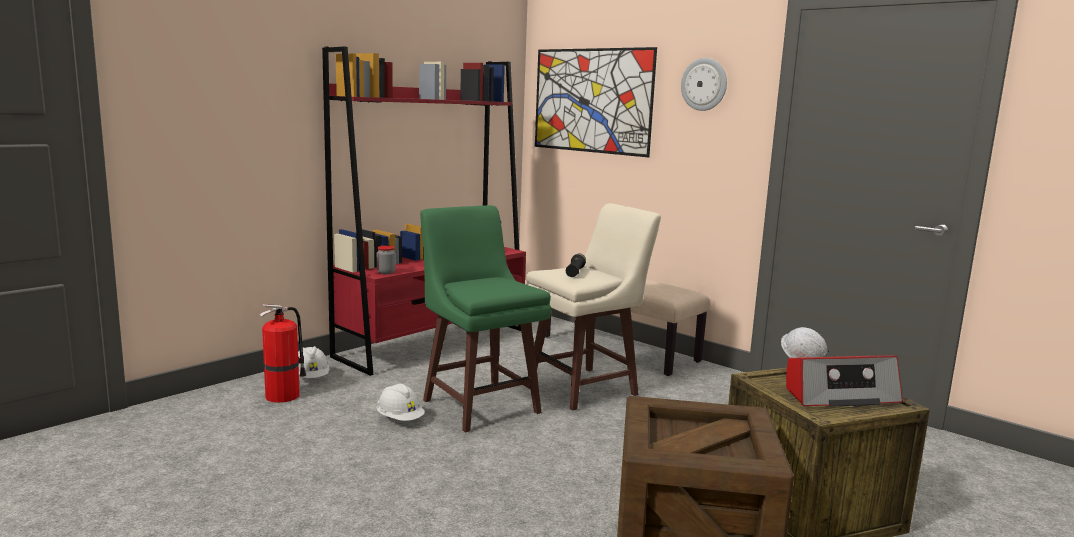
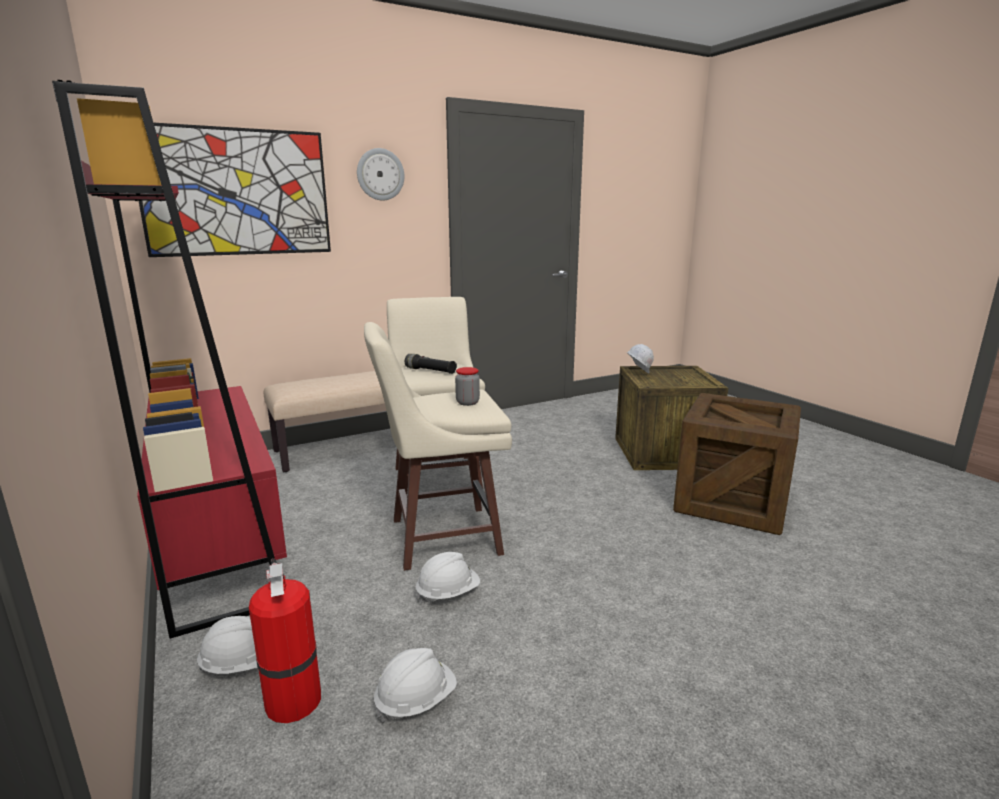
camera: 70 degrees left, 5 degrees up
jar [377,245,395,274] -> jar moved to [455,367,480,406]
green stool [420,205,551,432] -> beige stool [364,322,512,571]
radio [786,356,903,407] -> none
none -> white hard hat [374,648,457,723]

